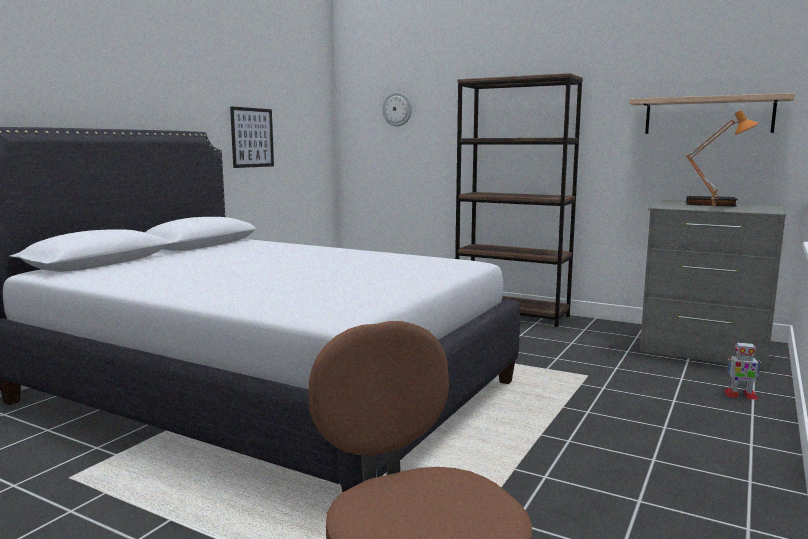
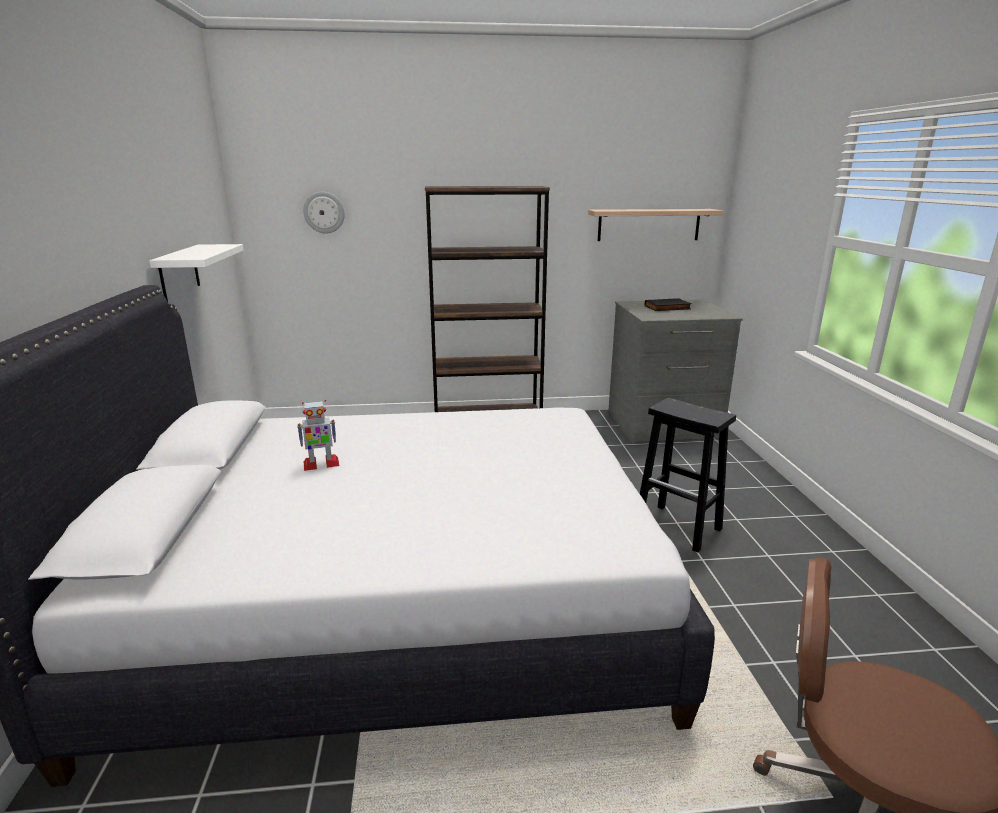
camera: 35 degrees left, 10 degrees up
picture [230,106,274,168] -> white shelf [149,244,244,302]
orange table lamp [686,110,759,208] -> none
toy robot [724,342,761,400] -> toy robot moved to [297,400,339,471]
none -> black stool [640,398,736,553]

